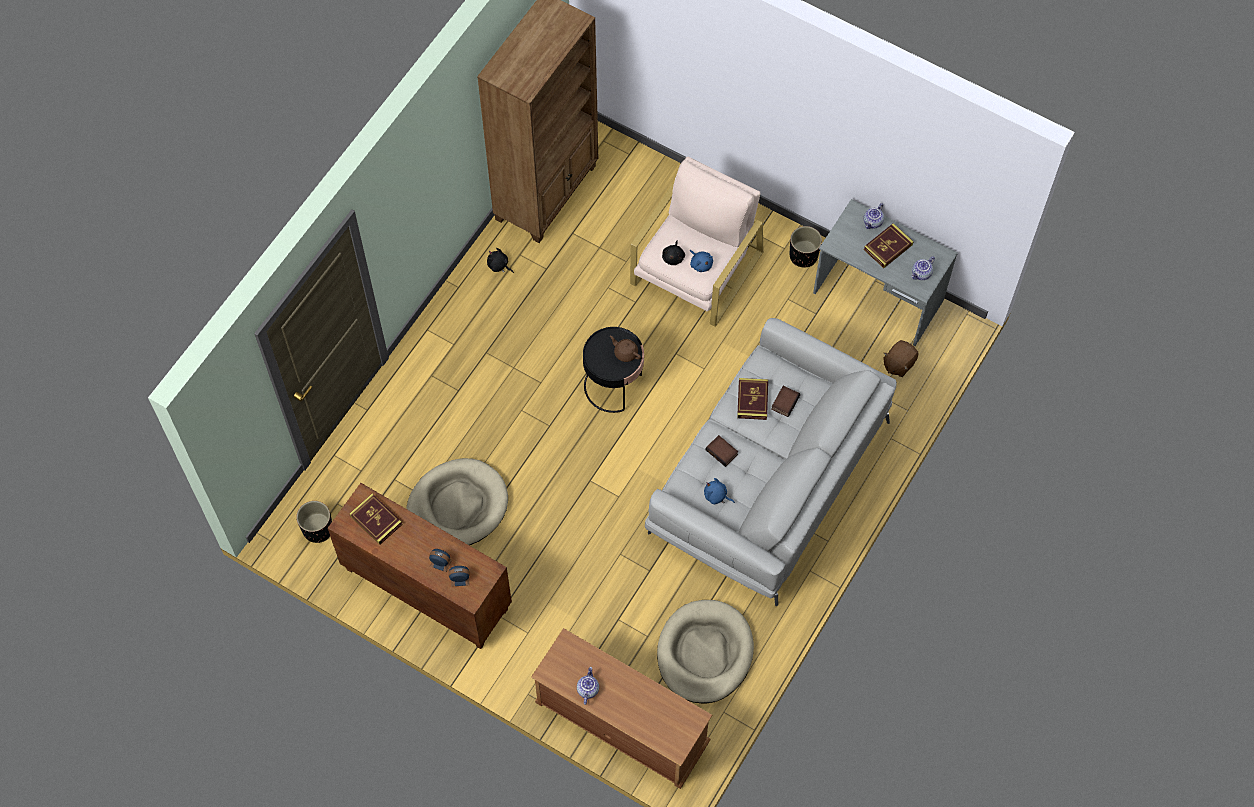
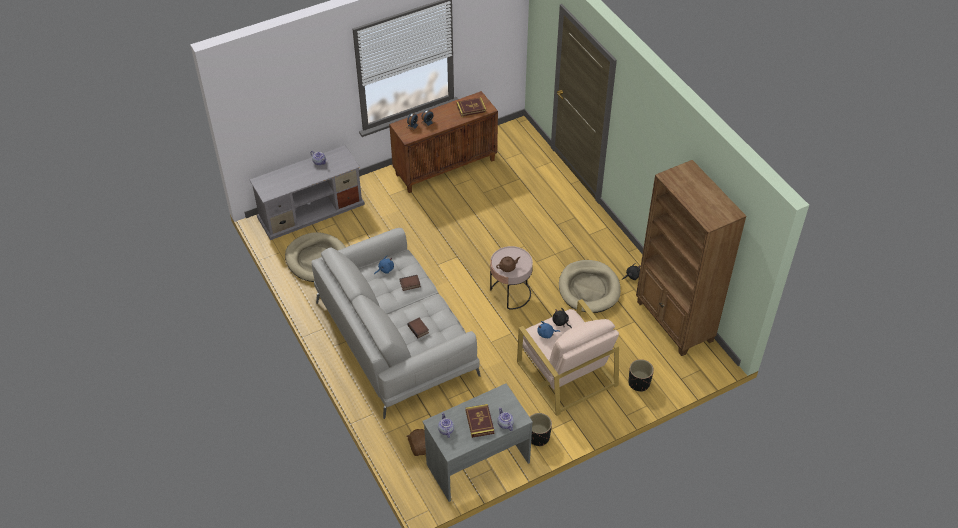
camera: 120 degrees right, 15 degrees down
black planter [296,501,332,543] -> black planter moved to [628,359,654,392]
beige dog bed [406,458,508,545] -> beige dog bed moved to [559,260,621,313]
brown tv stand [531,628,712,789] -> grey tv stand [250,146,365,240]
black side table [583,327,644,413] -> pink side table [490,246,533,310]
book [737,378,768,420] -> none

